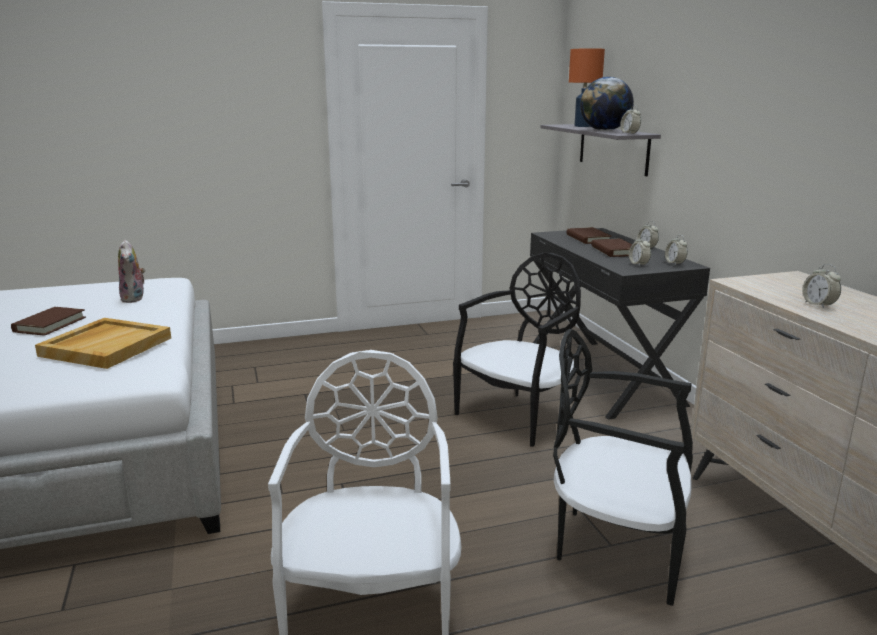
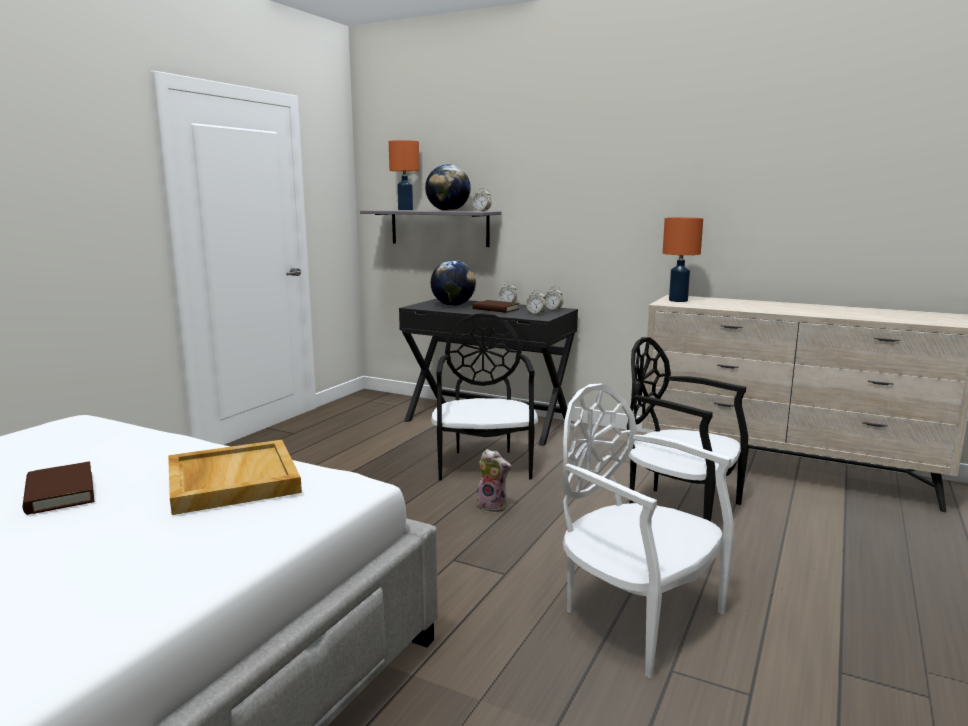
camera: 45 degrees left, 5 degrees down
plush toy [118,240,145,303] -> plush toy moved to [473,449,511,513]
black chair [553,329,693,606] -> black chair turned 60 degrees clockwise [627,337,749,522]
brown book [567,227,612,244] -> globe [431,260,476,306]
alarm clock [802,264,841,309] -> none
none -> orange table lamp [663,218,703,302]

